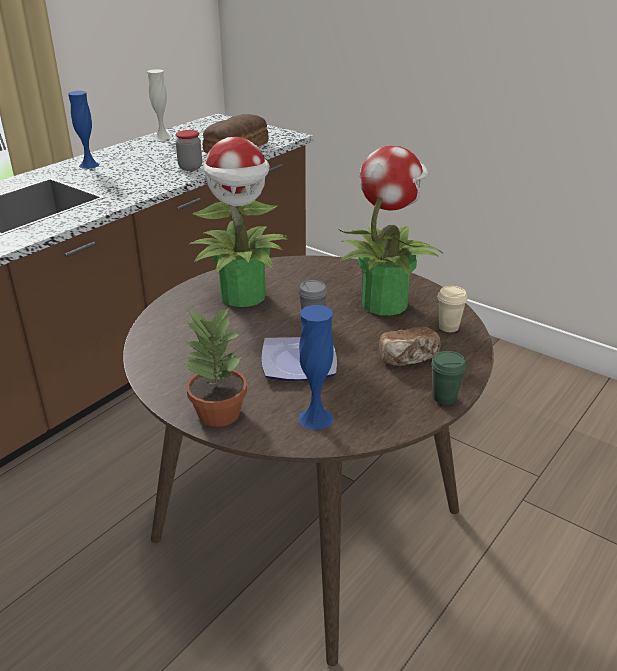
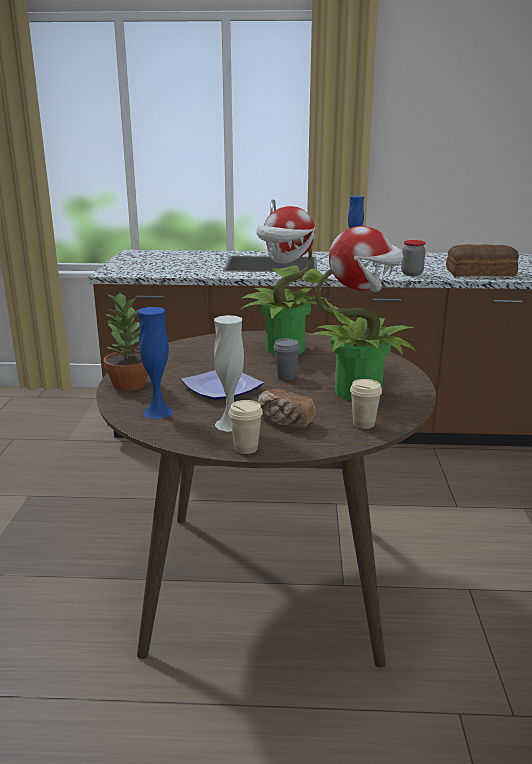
camera: 55 degrees right, 10 degrees down
white vase [147,69,172,140] -> white vase moved to [214,315,244,432]
green cup [432,351,467,405] -> beige cup [229,400,263,454]

